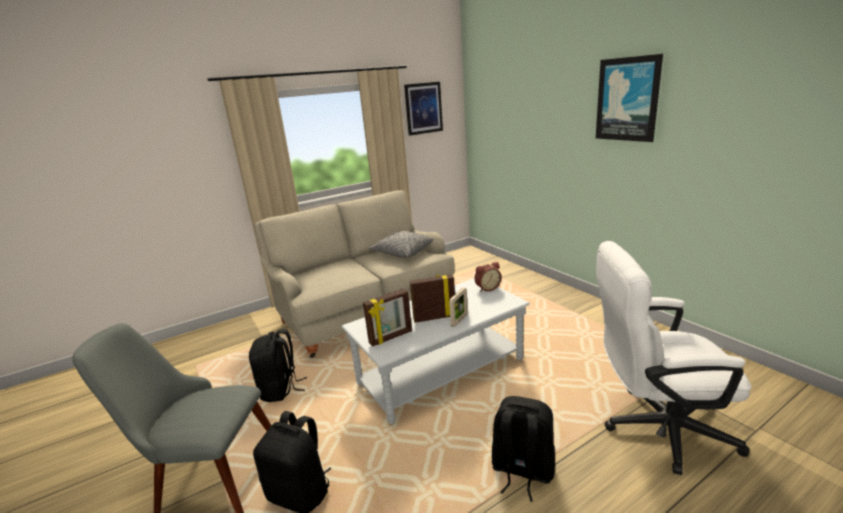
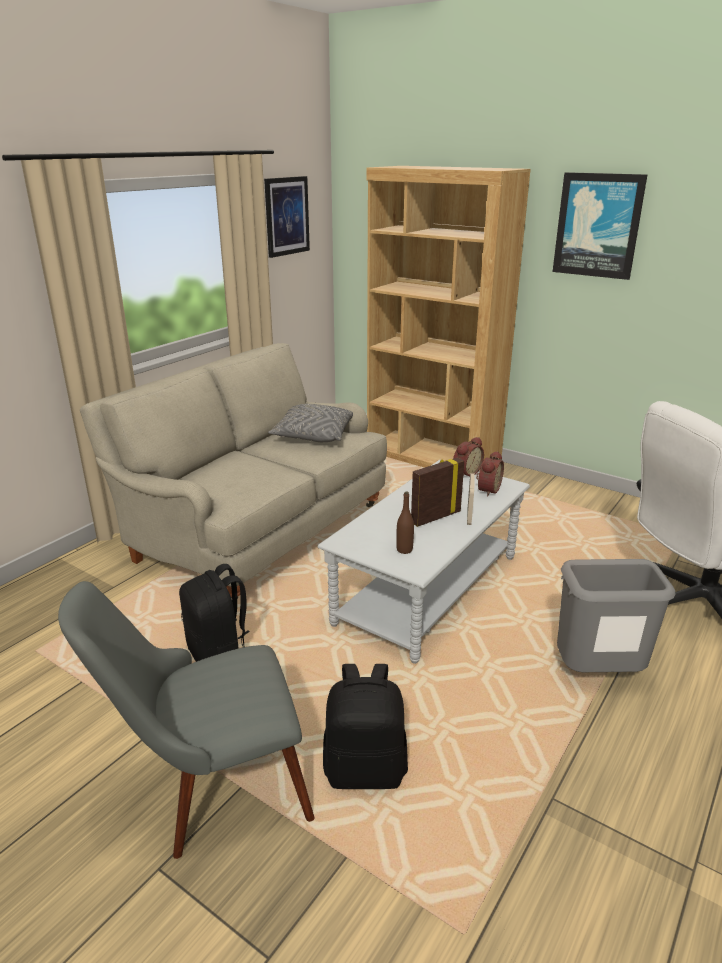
camera: 25 degrees left, 5 degrees up
picture frame [363,289,412,346] -> brown bottle [396,492,414,554]
black backpack [492,396,555,502] -> grey trash can [557,559,676,672]
none -> brown bookcase [366,166,531,468]
none -> alarm clock [476,451,504,497]

